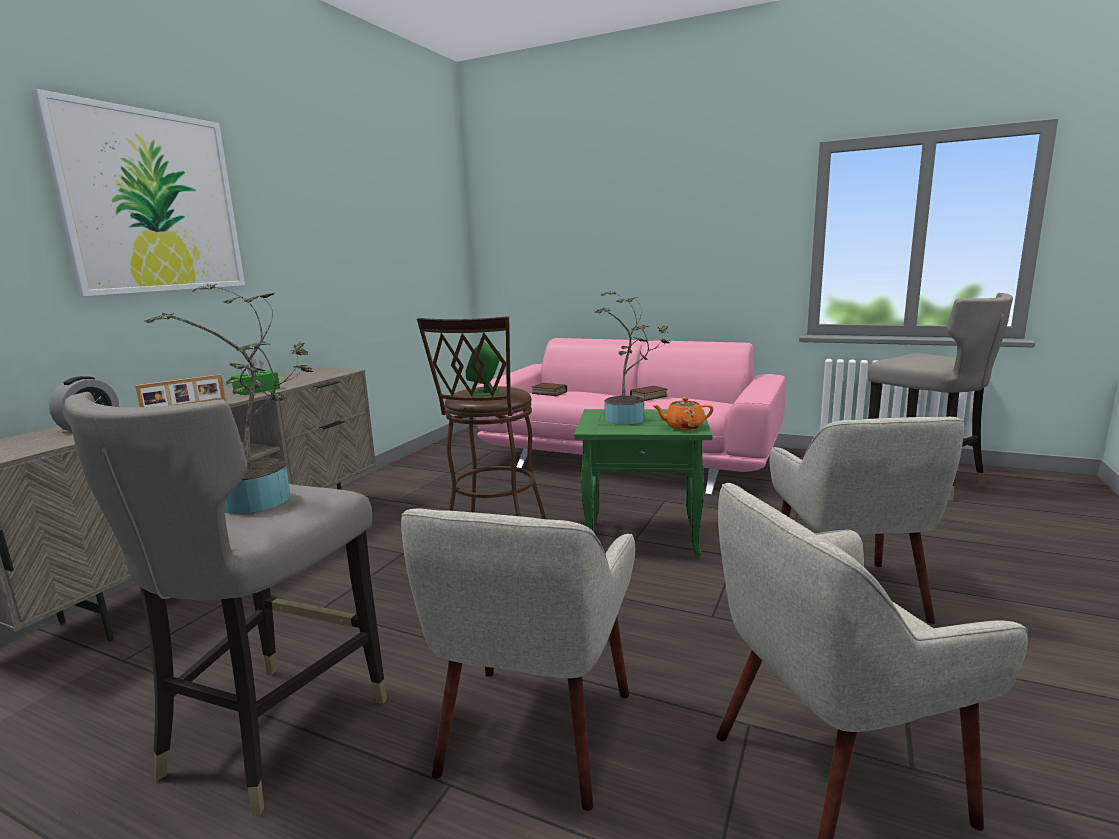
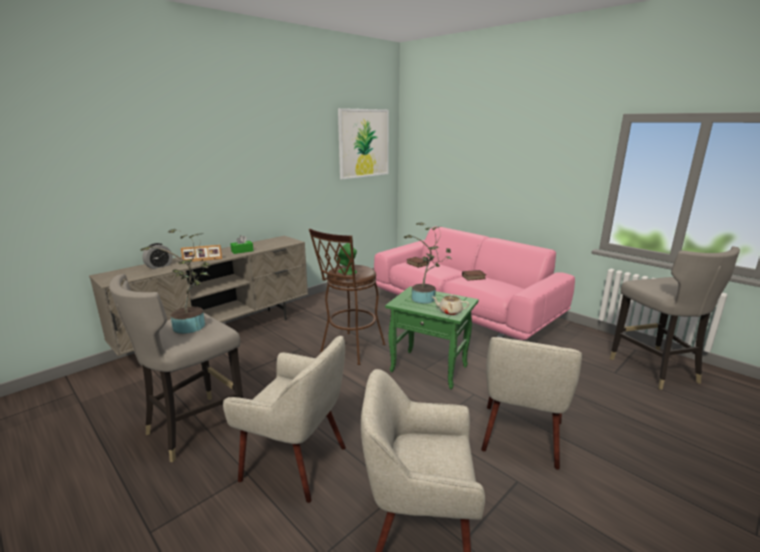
camera: 20 degrees right, 5 degrees up
picture [31,89,245,296] -> picture moved to [338,108,389,179]
beige armchair [401,509,635,811] -> beige armchair turned 105 degrees counterclockwise [223,336,346,503]
orange teapot [653,397,713,430] -> beige teapot [431,294,469,315]

